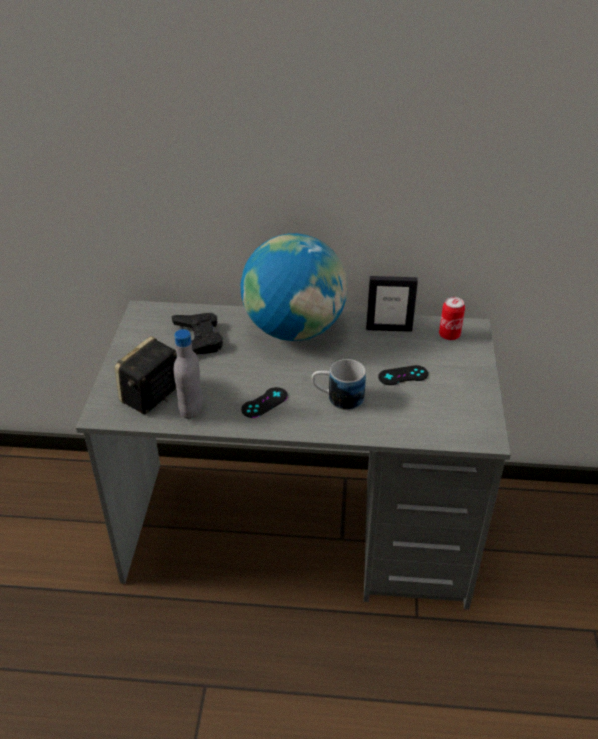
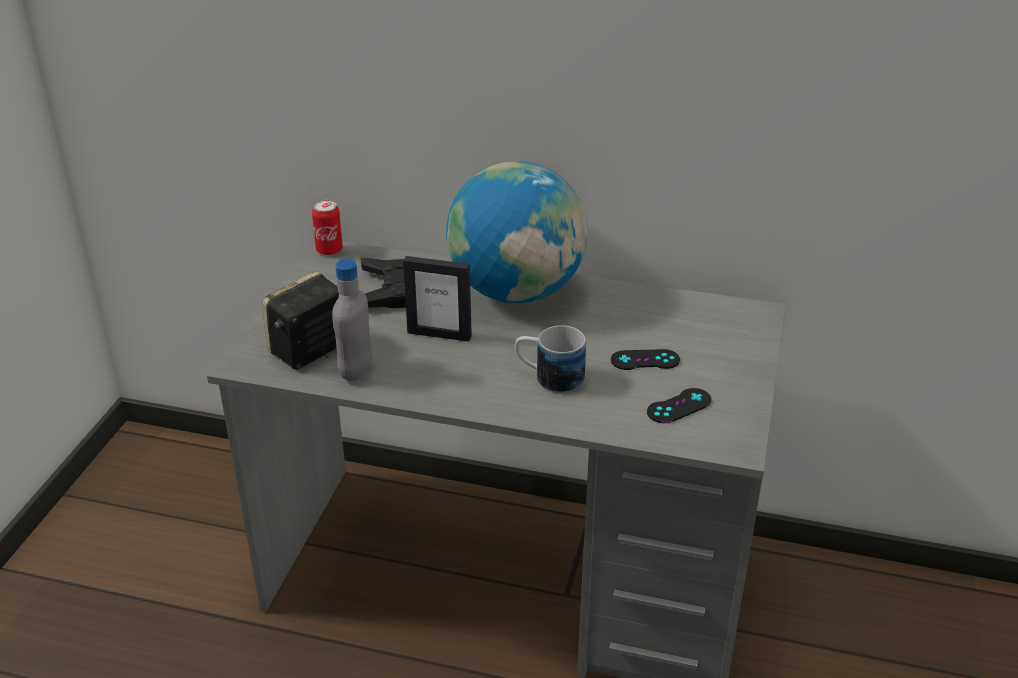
camera: 10 degrees right, 5 degrees down
black game controller [241,387,288,418] -> black game controller moved to [647,388,712,423]
picture frame [366,276,418,332] -> picture frame moved to [403,256,472,342]
can [439,297,465,340] -> can moved to [312,200,343,256]

